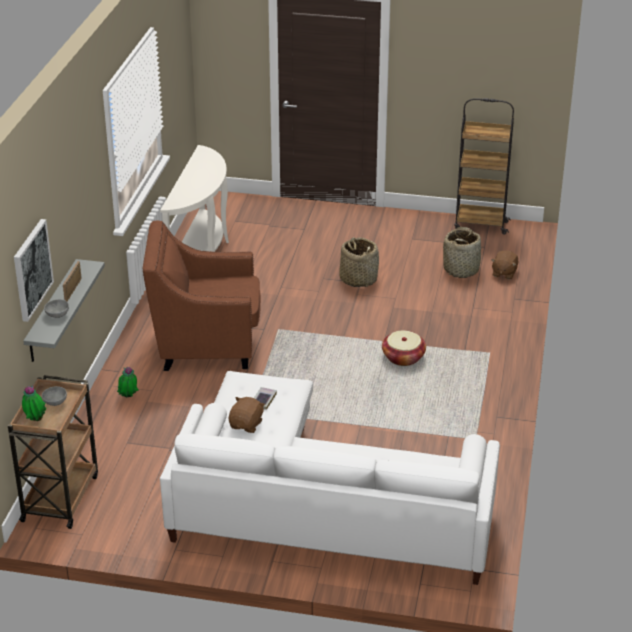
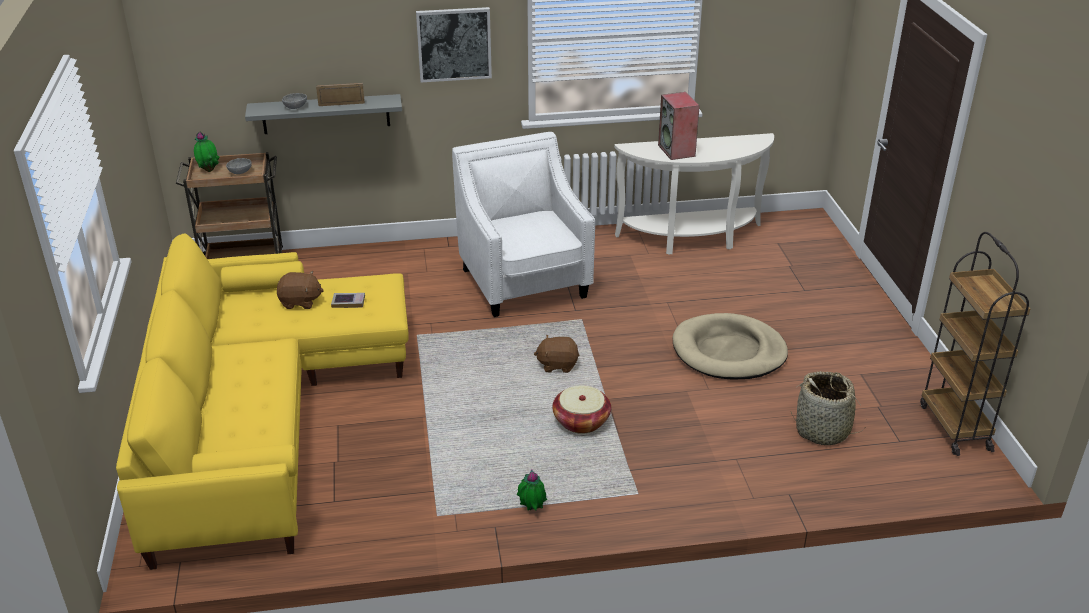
camera: 70 degrees right, 0 degrees up
picture [14,219,54,322] -> picture moved to [416,7,492,82]
potted plant [117,367,139,397] -> potted plant moved to [516,469,547,510]
brown armchair [143,221,261,371] -> white armchair [452,132,595,317]
white sofa [160,371,500,585] -> yellow sofa [116,234,409,570]
basket [339,237,379,287] -> beige dog bed [673,313,788,380]
brown plush toy [491,251,519,280] -> brown plush toy moved to [534,335,580,373]
none -> speaker [658,92,700,160]

